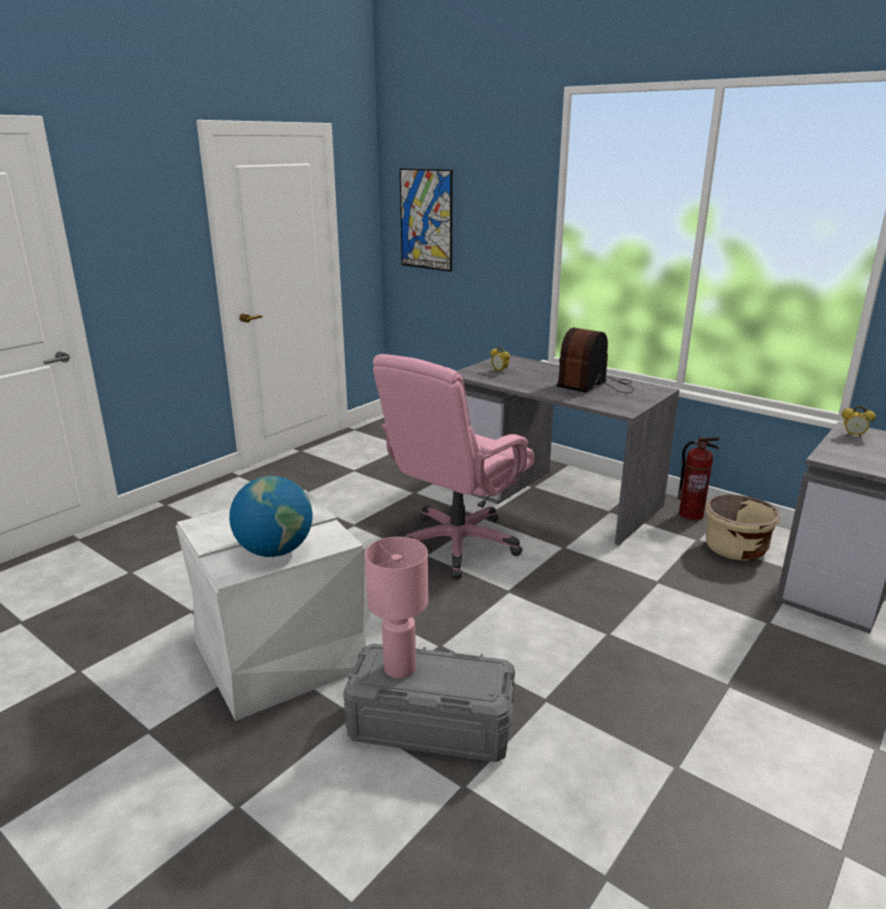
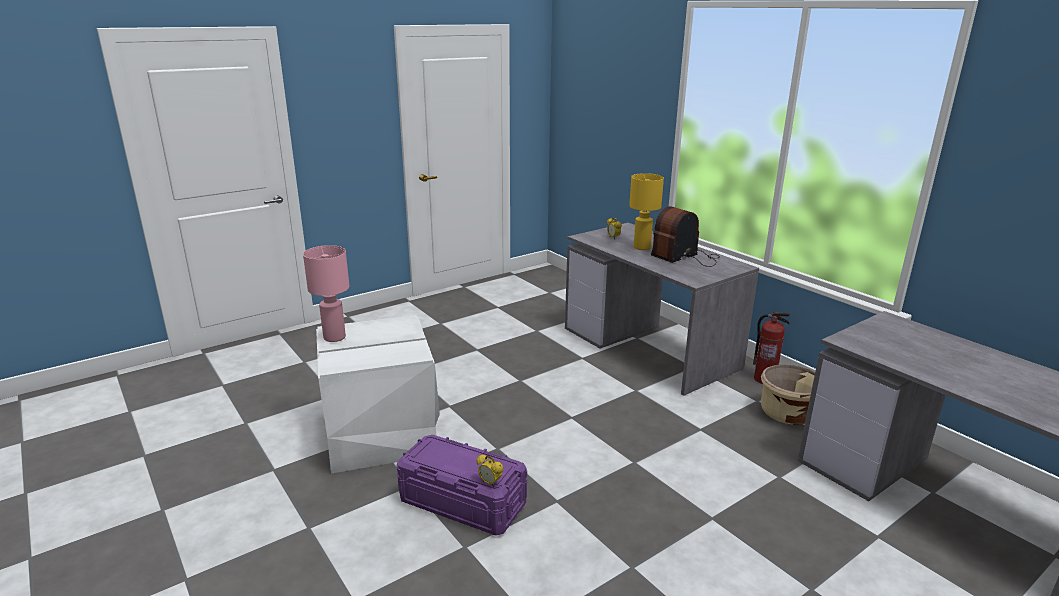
camera: 15 degrees right, 0 degrees up
globe [229,476,313,557] -> none
grey storage box [343,644,515,762] -> purple storage box [397,435,527,536]
pink table lamp [365,537,428,679] -> pink table lamp moved to [303,245,349,342]
pink office chair [373,354,535,578] -> none
picture [400,168,453,272] -> none
alarm clock [842,406,876,438] -> alarm clock moved to [476,455,503,487]
none -> yellow table lamp [629,173,664,250]

